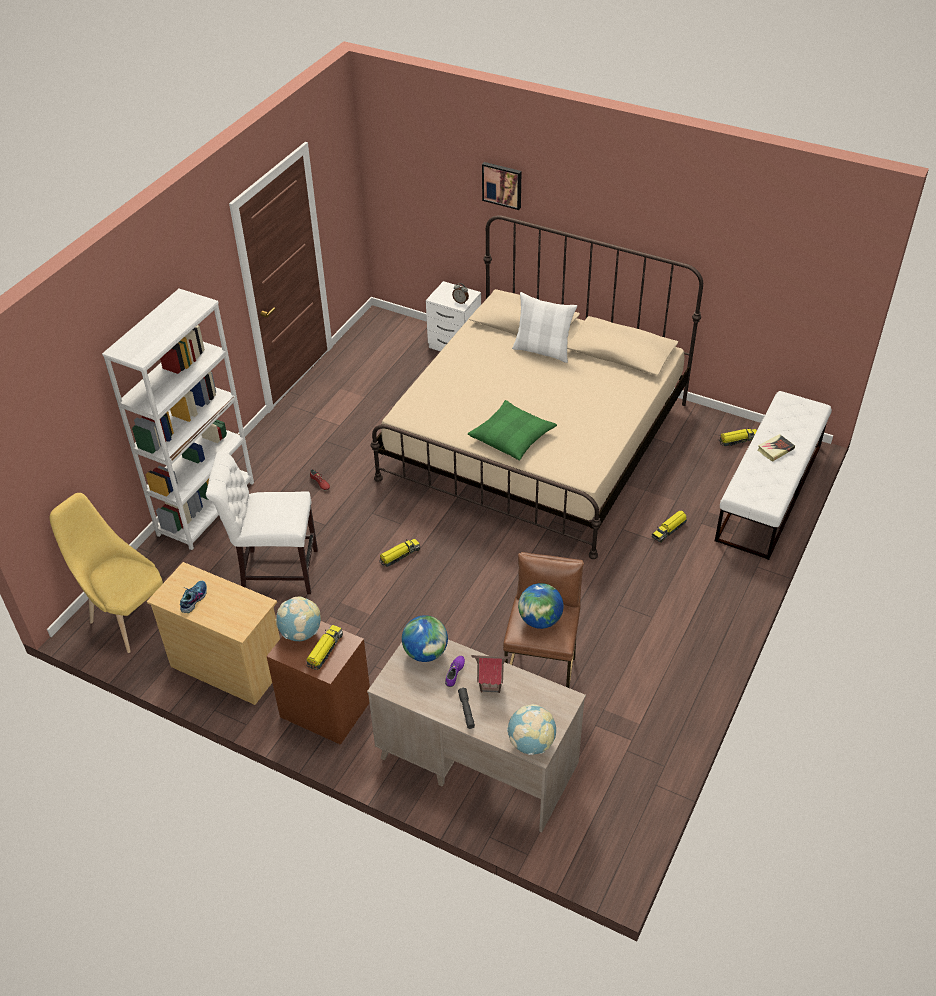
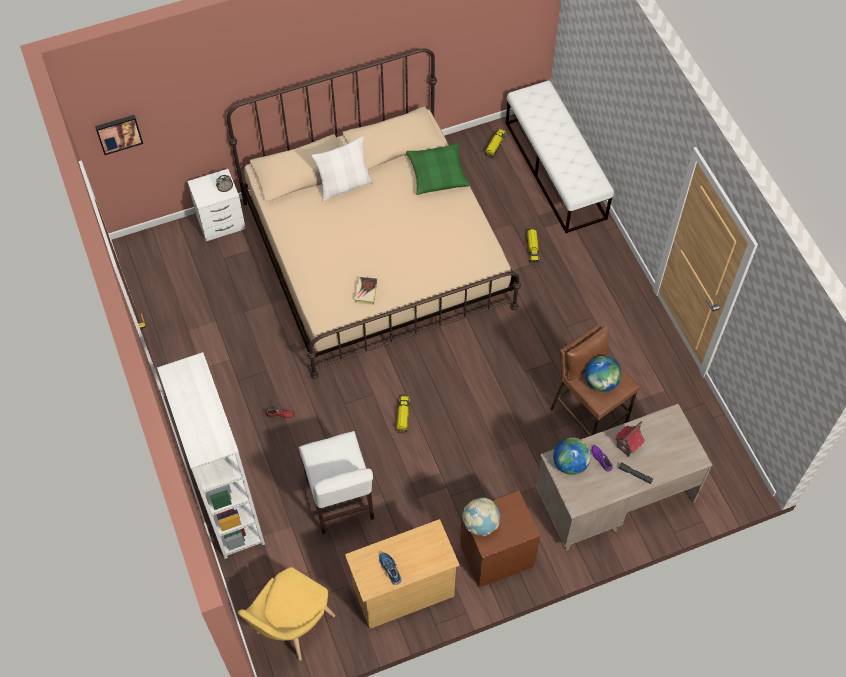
camera: 50 degrees left, 15 degrees up
yellow chair [50,493,163,653] -> yellow chair turned 45 degrees counterclockwise [238,567,335,661]
white chair [206,451,318,594] -> white chair turned 60 degrees counterclockwise [299,431,374,534]
toy truck [306,625,343,670] -> none
green pillow [468,400,557,460] -> green pillow moved to [406,143,470,195]
picture [482,162,522,210] -> picture moved to [95,115,143,155]
globe [507,704,556,755] -> none
book [758,434,795,462] -> book moved to [354,277,377,304]

